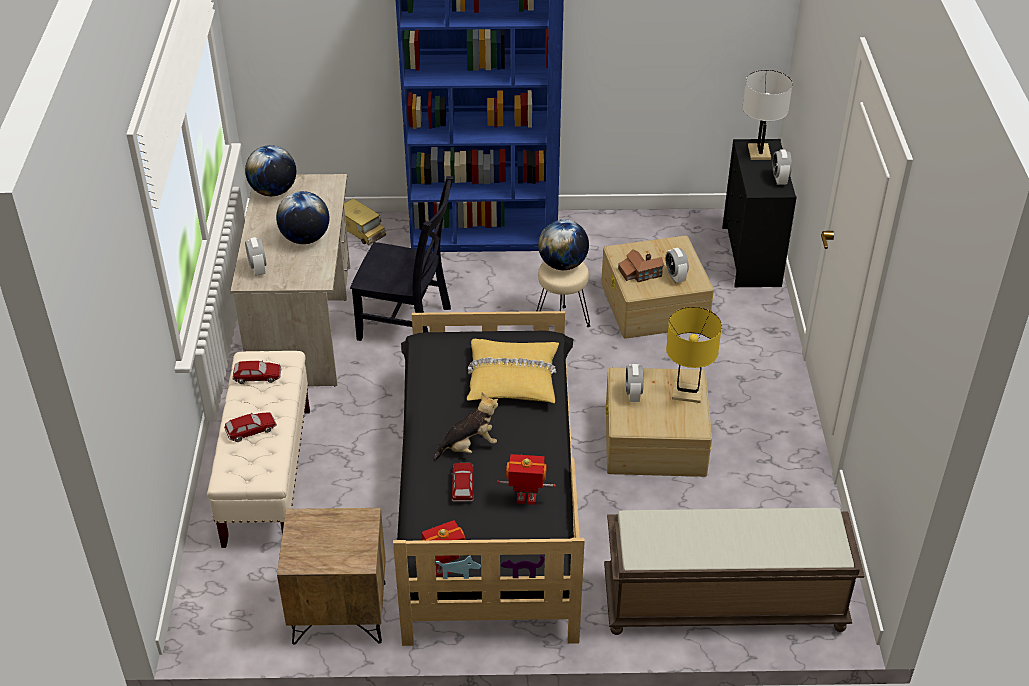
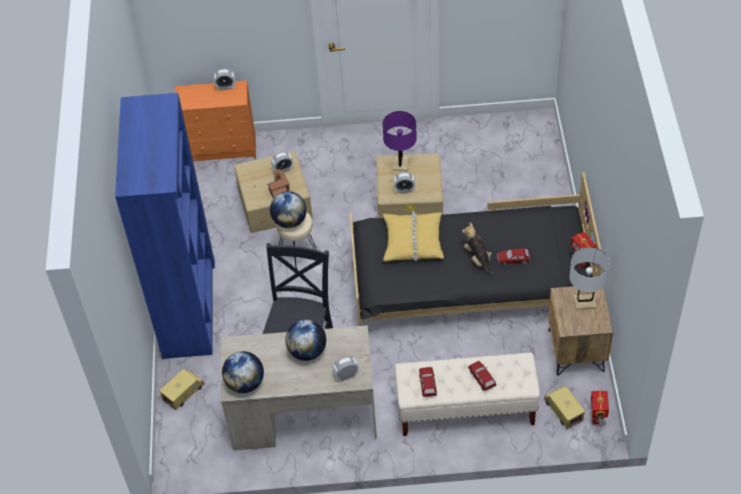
camera: 90 degrees left, 10 degrees up
toy robot [497,454,556,505] -> toy robot moved to [591,391,609,427]
brown bench [604,508,865,635] -> none
yellow table lamp [666,307,722,403] -> purple table lamp [383,111,417,171]
black dresser [722,139,797,287] -> orange dresser [175,80,256,161]
white table lamp [742,70,793,160] -> white table lamp moved to [569,247,610,310]
none -> toy truck [544,386,586,429]

